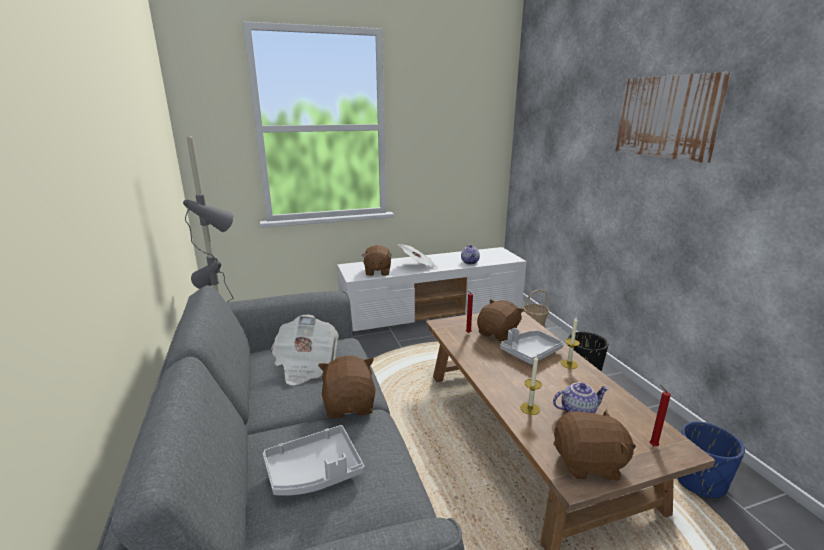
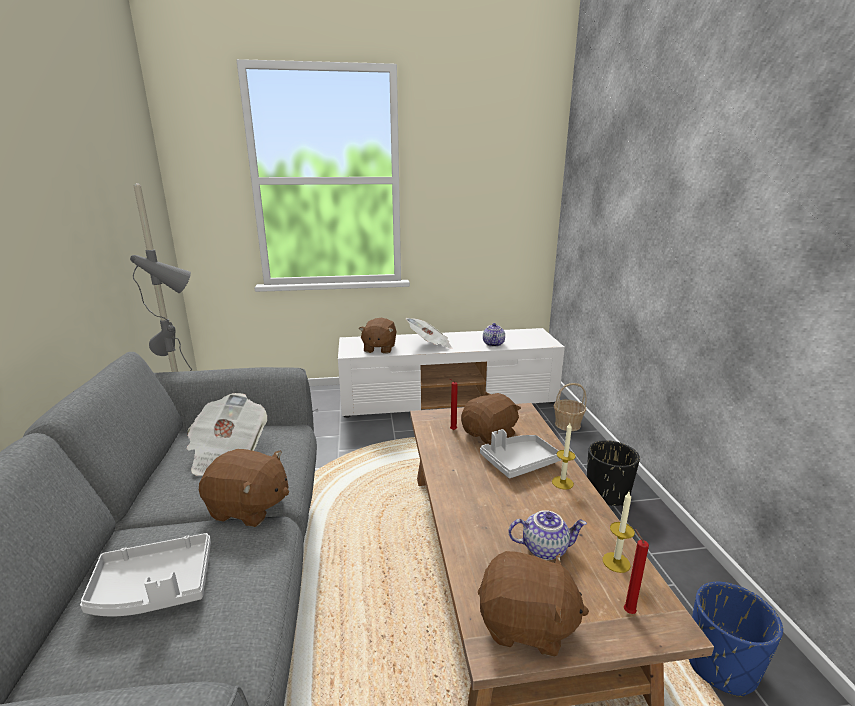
camera: 10 degrees right, 0 degrees up
brown plush toy [318,356,375,419] -> brown plush toy turned 105 degrees clockwise [199,449,289,527]
candle [520,354,542,415] -> candle moved to [603,492,635,573]
picture [615,72,731,163] -> none

